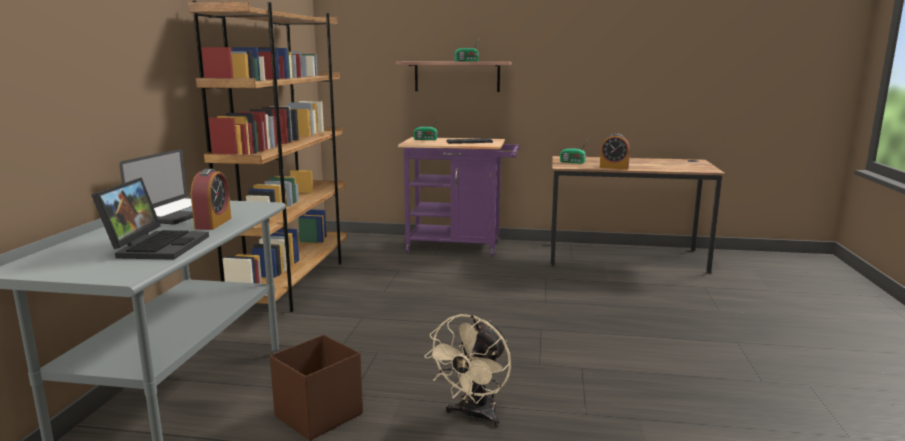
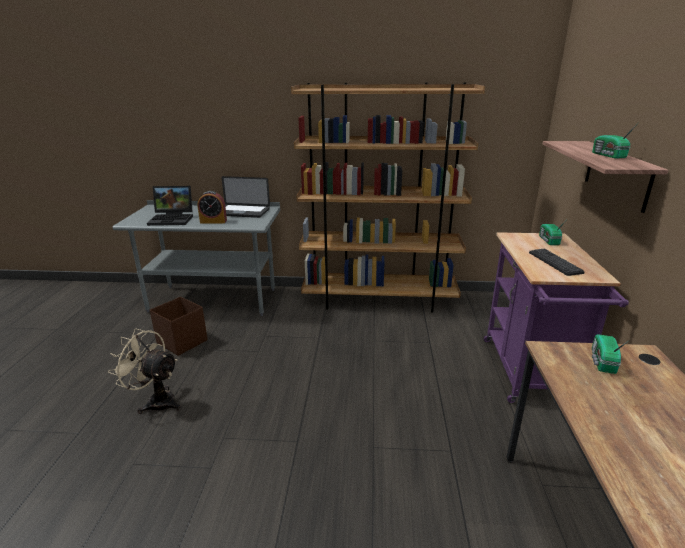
camera: 85 degrees right, 10 degrees up
alarm clock [600,133,630,170] -> none

